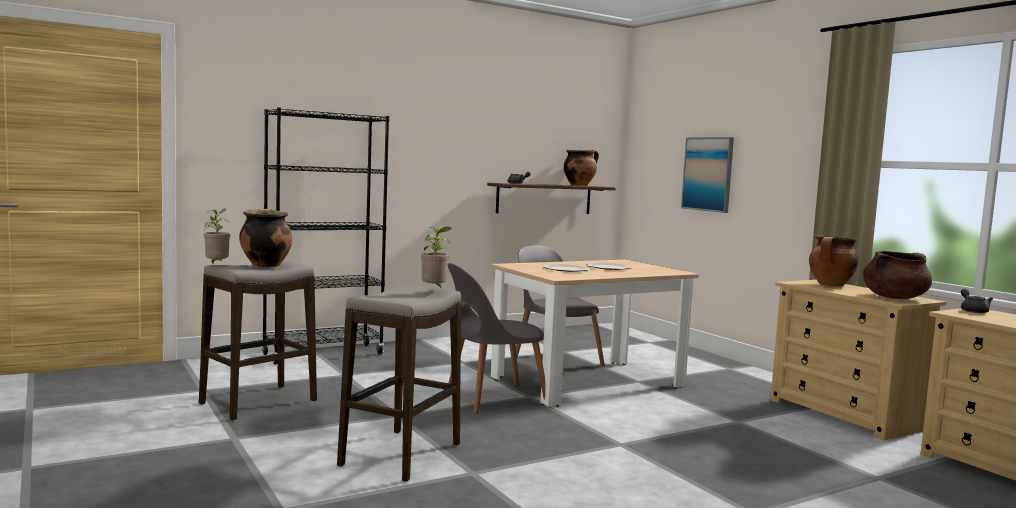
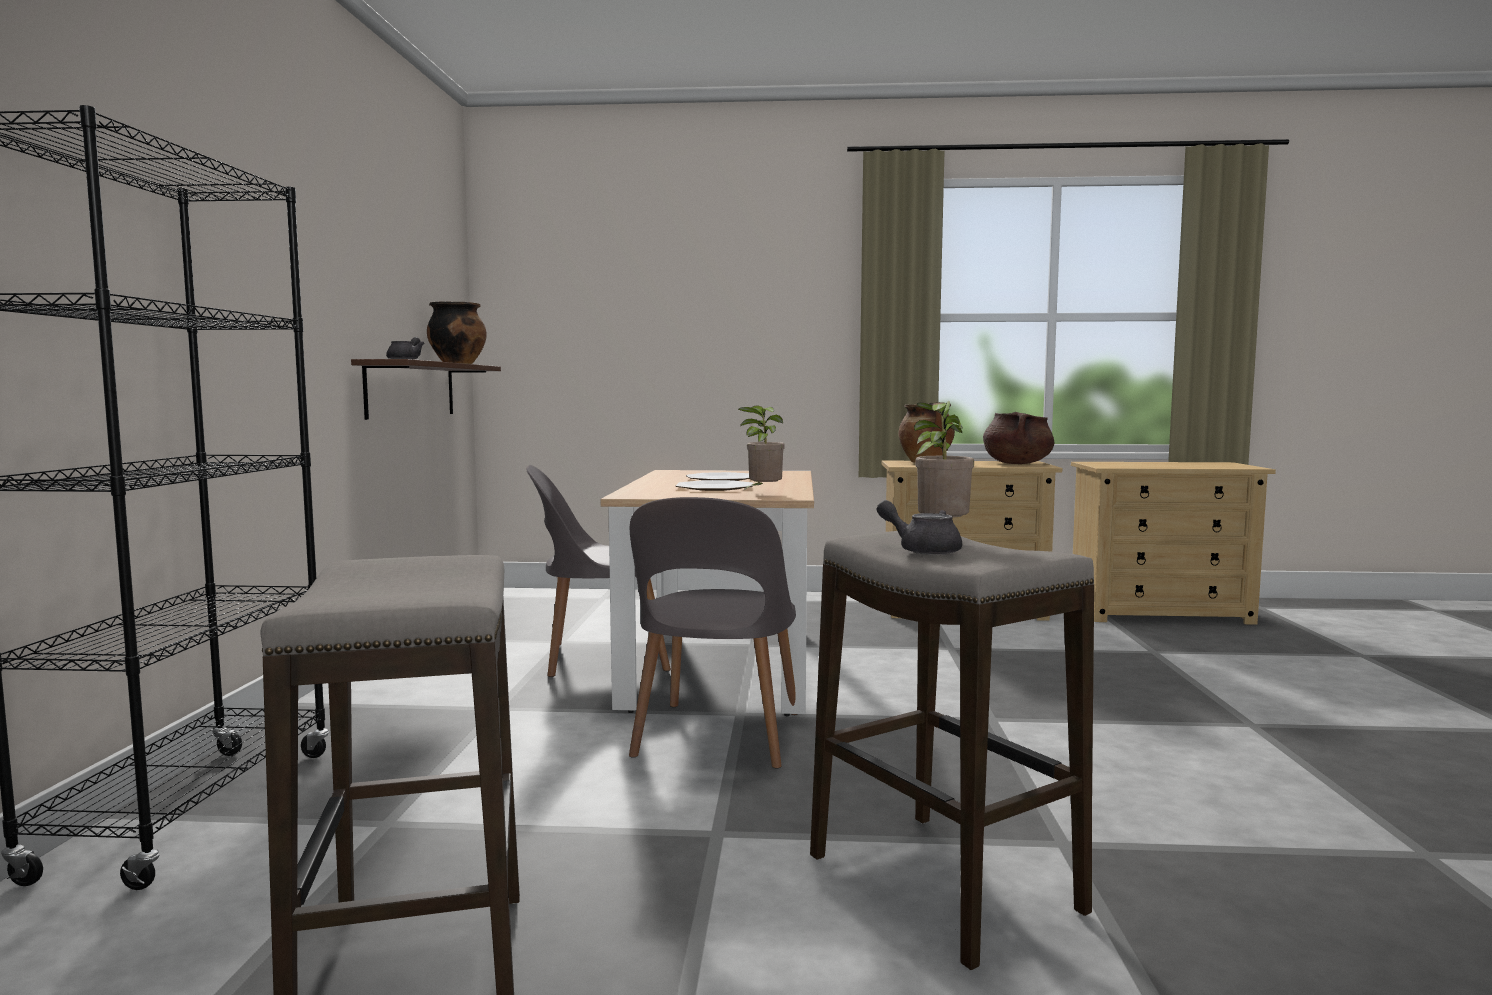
camera: 55 degrees left, 0 degrees up
potted plant [204,208,230,263] -> potted plant moved to [738,406,785,493]
cooking pot [239,209,292,268] -> none
picture [681,137,734,213] -> none
grey teapot [961,289,993,313] -> grey teapot moved to [877,500,962,555]

